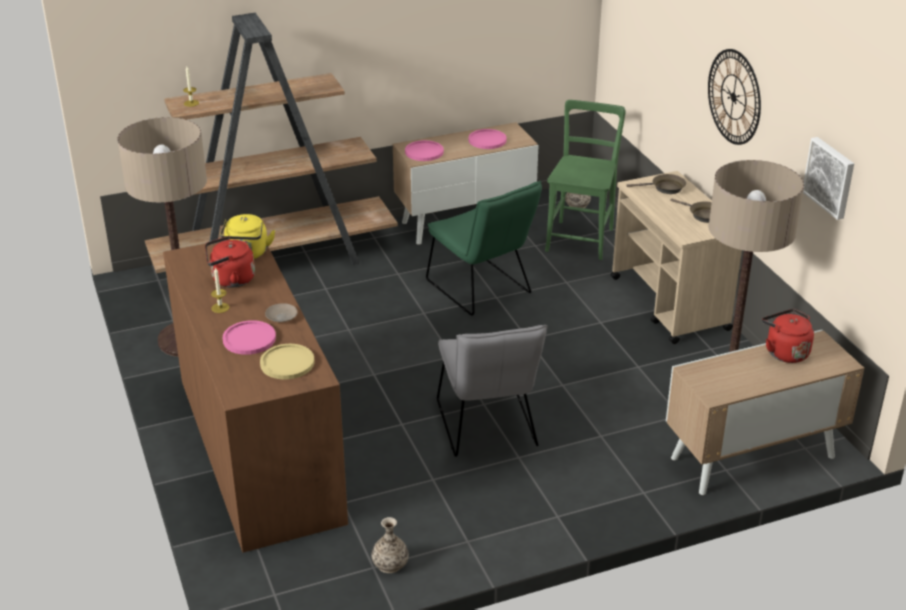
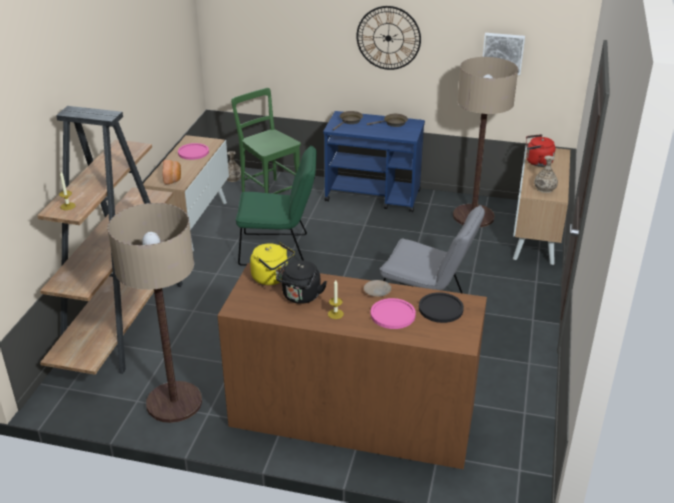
camera: 55 degrees left, 0 degrees up
red kettle [205,236,255,288] -> black kettle [276,260,327,304]
yellow plate [260,344,314,380] -> black plate [419,292,464,323]
vase [371,517,409,573] -> vase moved to [534,156,558,193]
pink plate [405,140,444,161] -> bread [163,160,181,184]
beige cart [611,171,742,344] -> blue cart [323,111,425,212]

